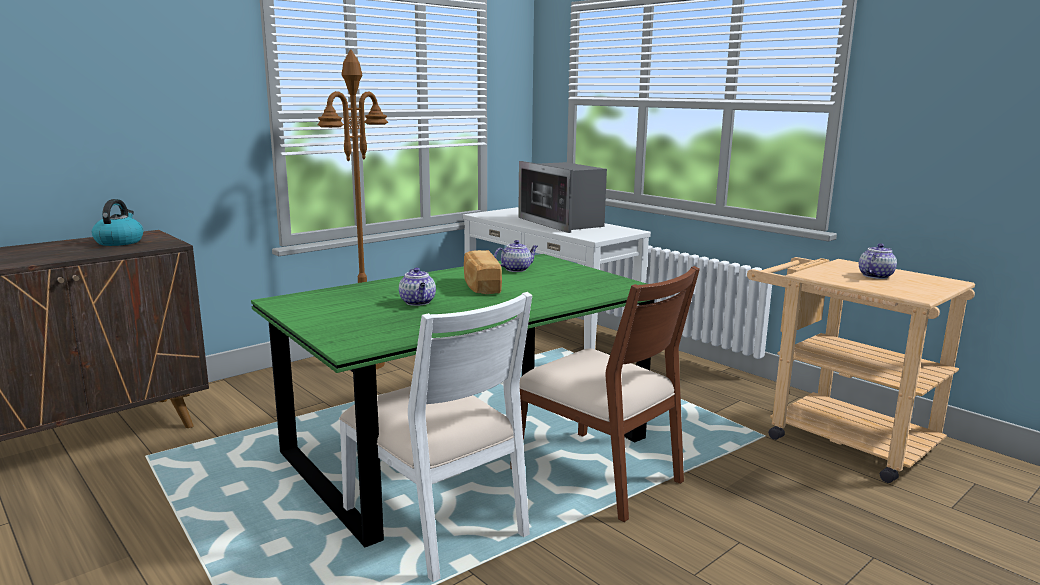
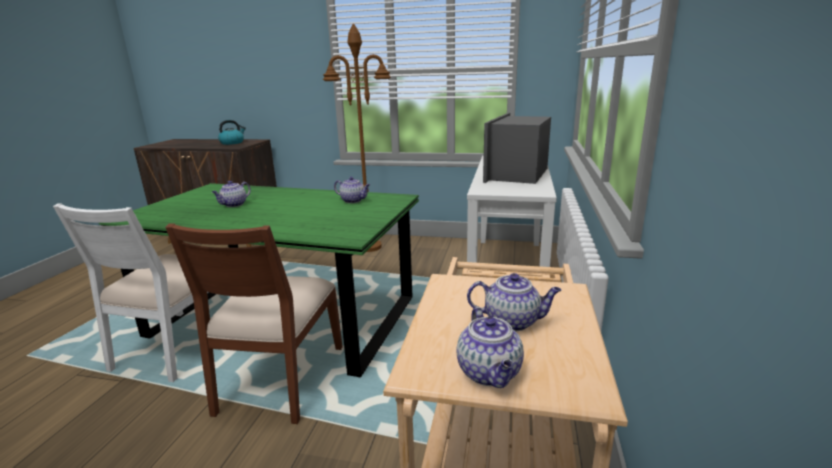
camera: 55 degrees right, 5 degrees up
bread [464,250,502,294] -> none
none -> teapot [456,307,524,388]

